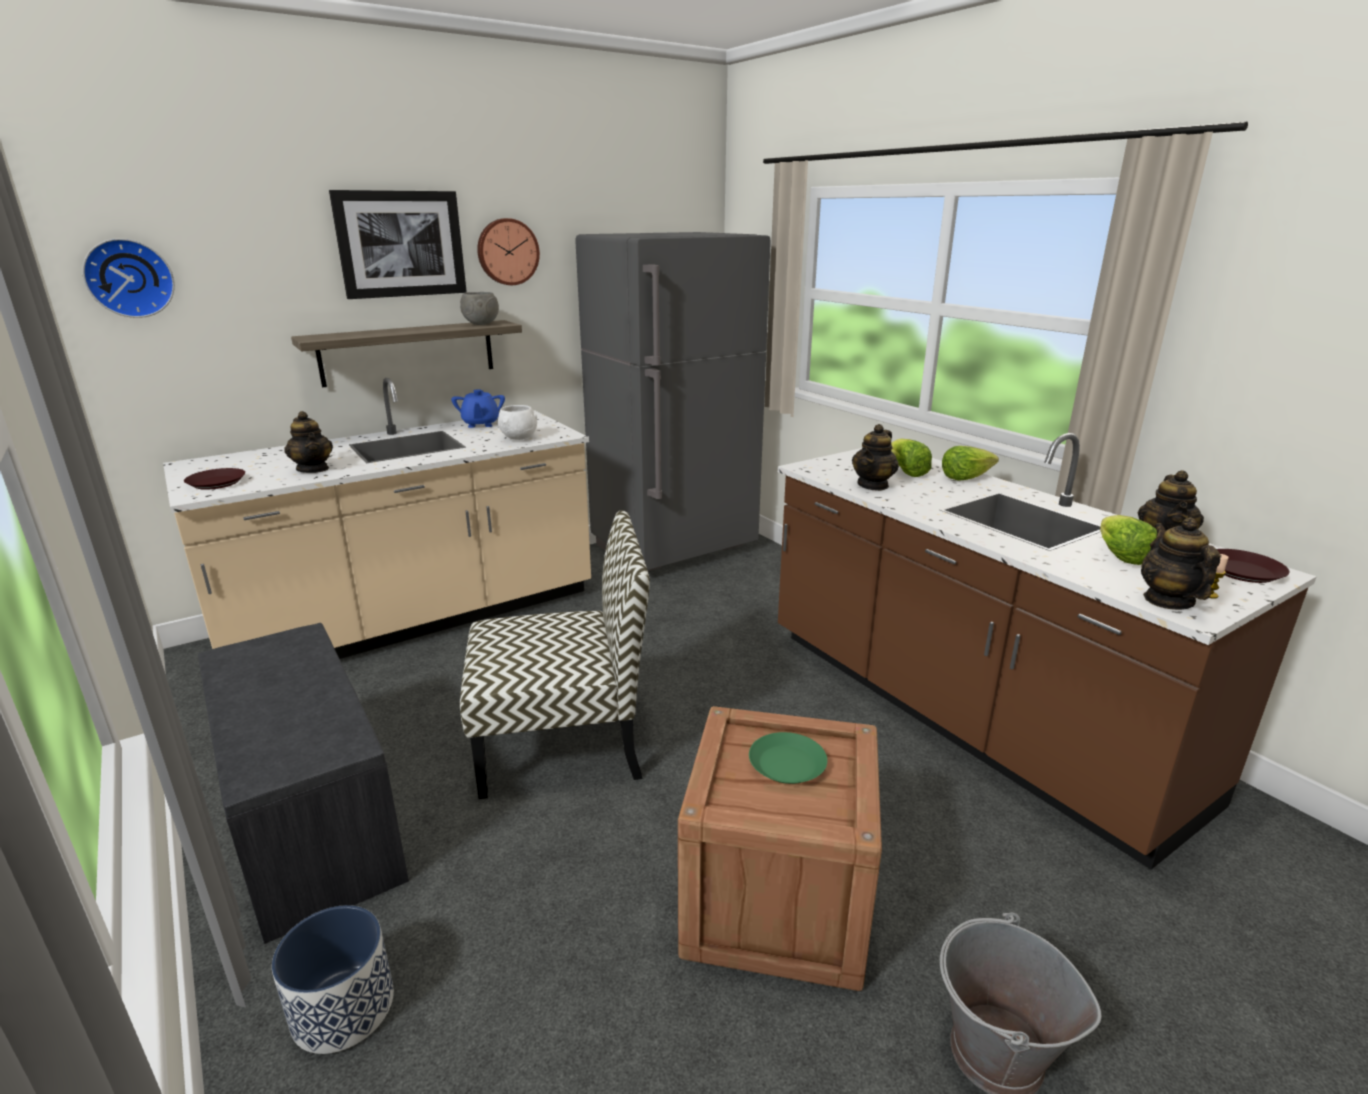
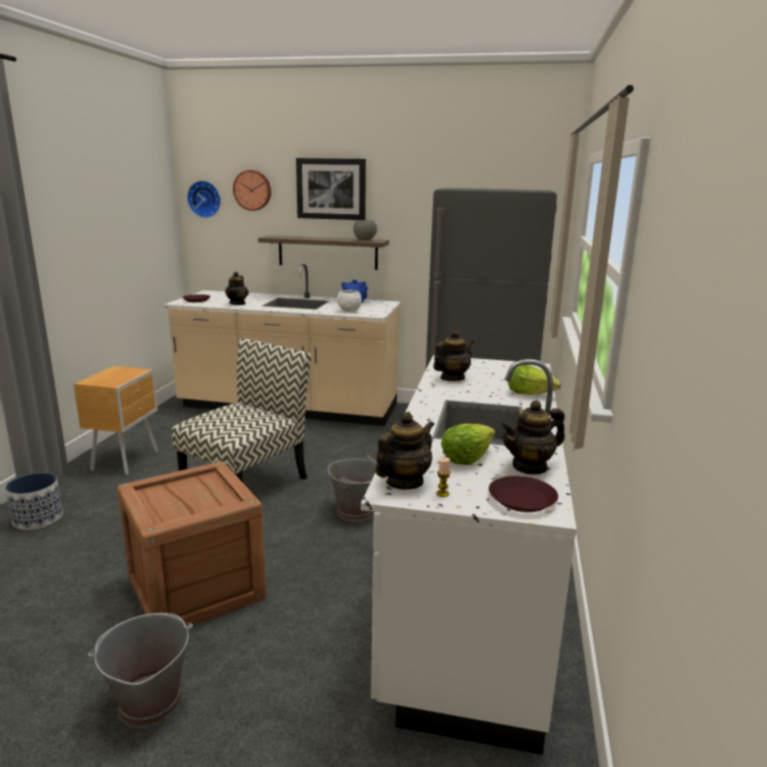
camera: 45 degrees right, 5 degrees down
grey bench [198,623,409,944] -> brown nightstand [73,366,159,475]
chair [460,510,650,799] -> chair turned 90 degrees counterclockwise [172,338,311,482]
wall clock [477,218,540,285] -> wall clock moved to [233,170,271,211]
green plate [749,732,827,784] -> none
brown counter [778,433,1317,870] -> white counter [361,355,577,755]
teapot [852,424,899,491] -> teapot turned 150 degrees clockwise [433,330,474,381]
lettuce [891,438,932,477] -> none
none -> grey bucket [328,454,377,522]

